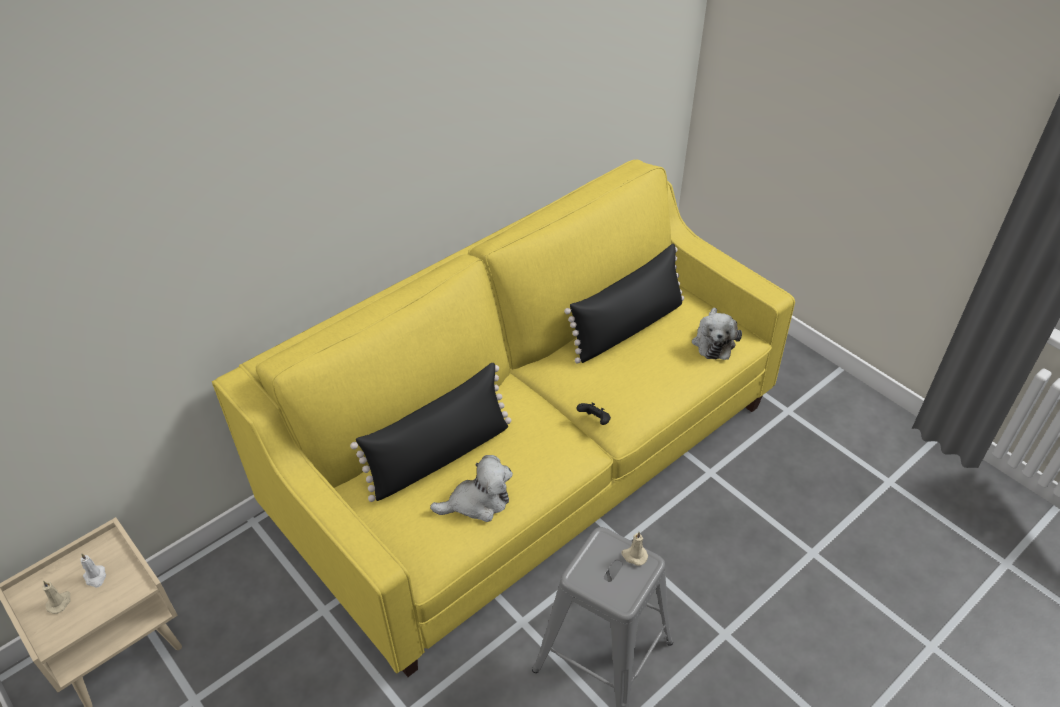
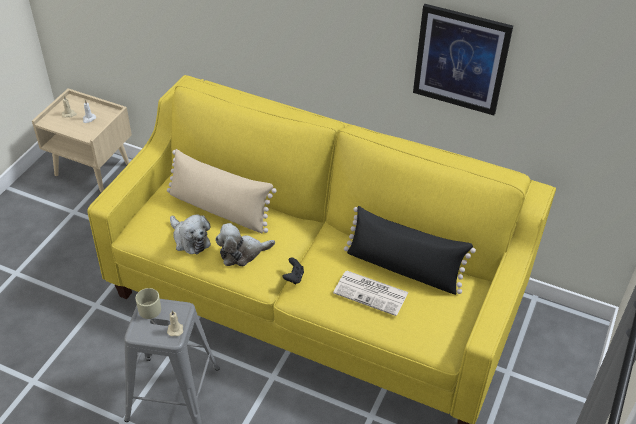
camera: 65 degrees right, 0 degrees up
black pillow [350,363,511,502] -> beige pillow [167,149,277,233]
plush toy [692,308,742,360] -> plush toy moved to [215,223,275,266]
none -> beige mug [136,288,161,319]
none -> newspaper [333,271,408,316]
none -> picture [413,4,513,115]

